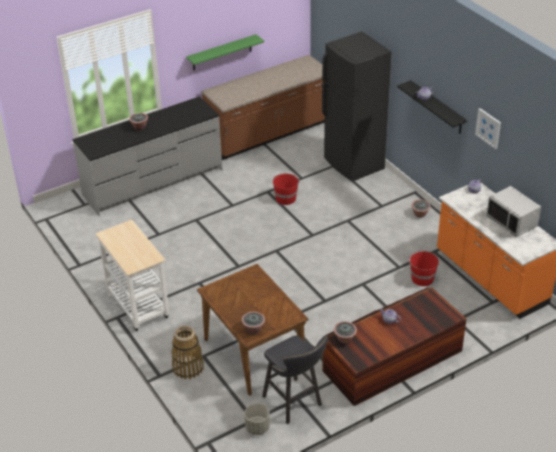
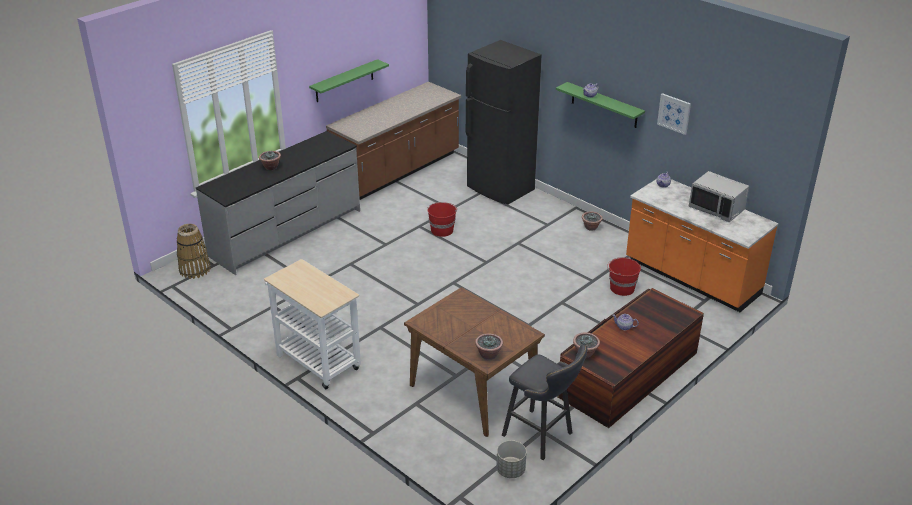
camera: 15 degrees left, 5 degrees down
basket [172,326,204,379] -> basket moved to [177,224,211,279]
black shelf [397,80,467,134] -> green shelf [556,82,645,128]

